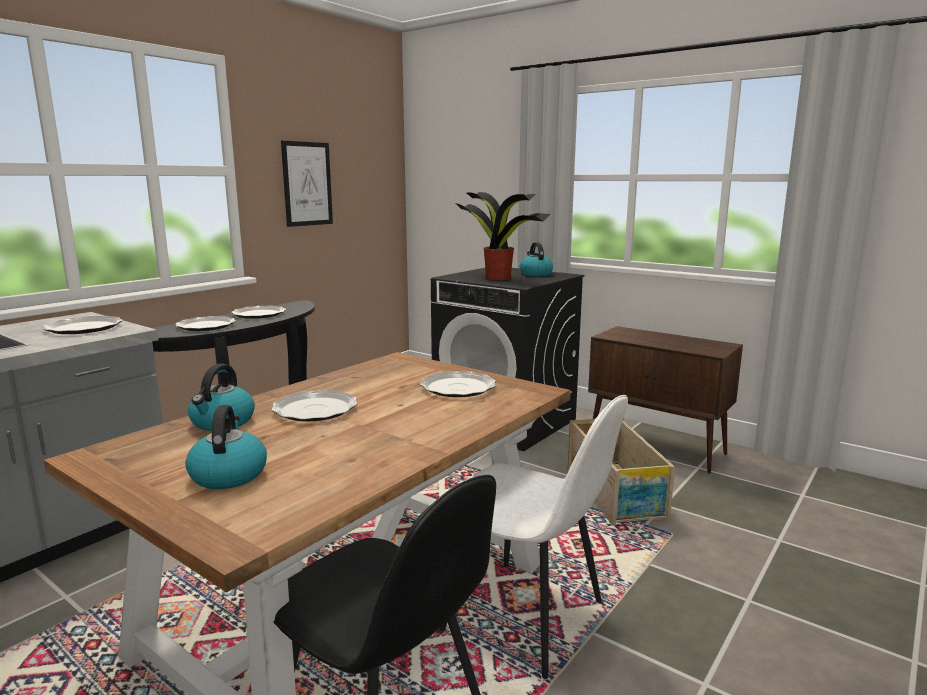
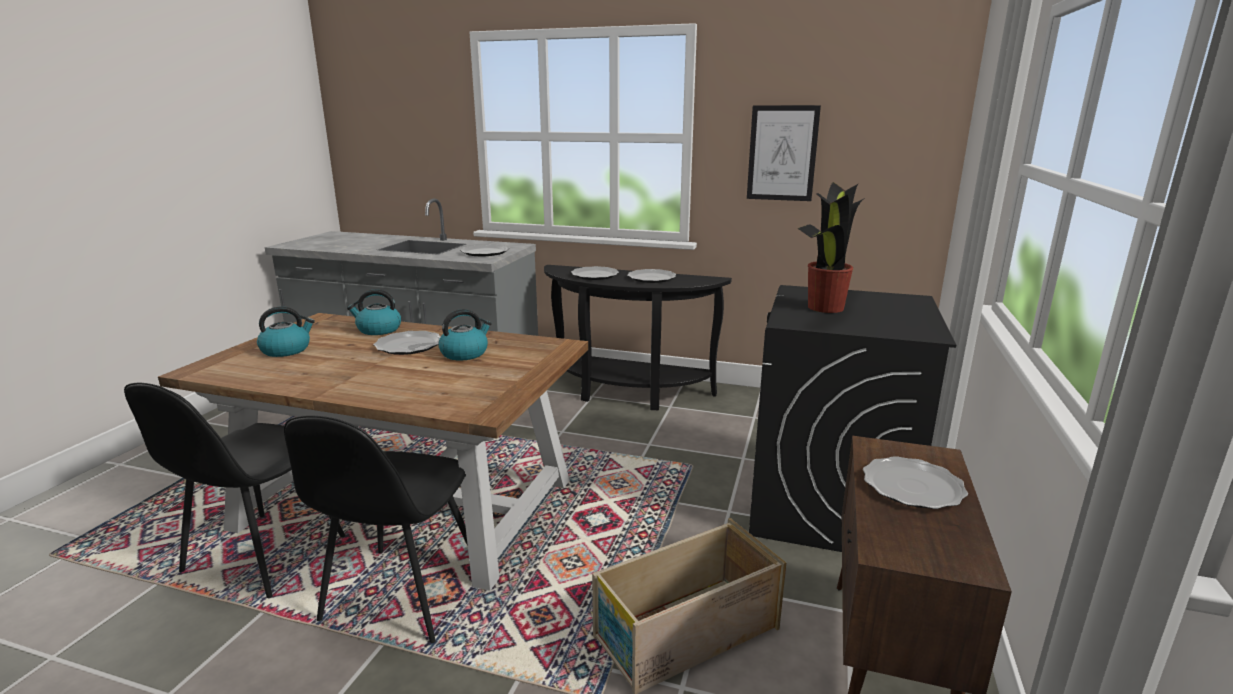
camera: 70 degrees right, 5 degrees up
plate [420,371,496,397] -> plate moved to [863,456,968,509]
white chair [440,395,628,679] -> black chair [284,416,468,643]
kettle [520,242,553,276] -> kettle moved to [438,309,492,360]

